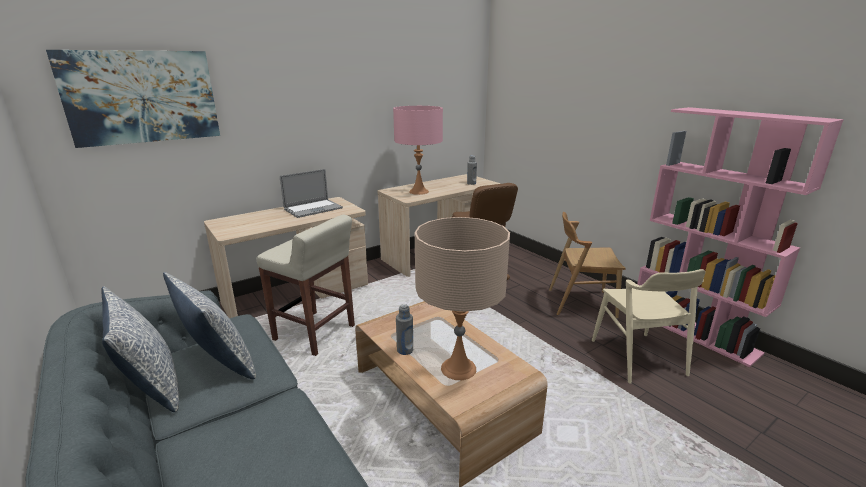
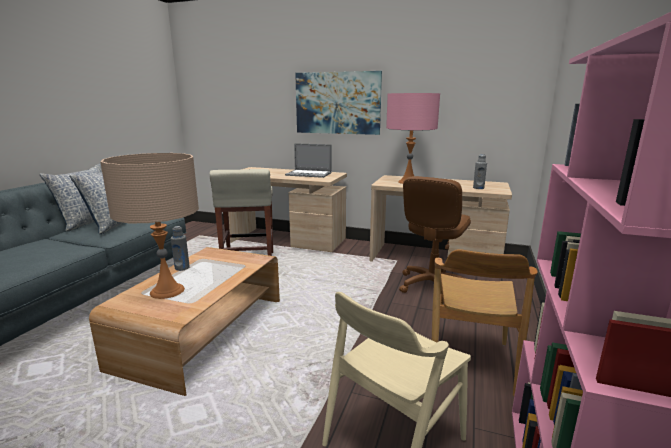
camera: 55 degrees right, 5 degrees down
picture [46,50,220,148] -> picture moved to [295,71,382,135]
brown chair [549,212,626,318] -> brown chair turned 135 degrees counterclockwise [432,249,538,396]

